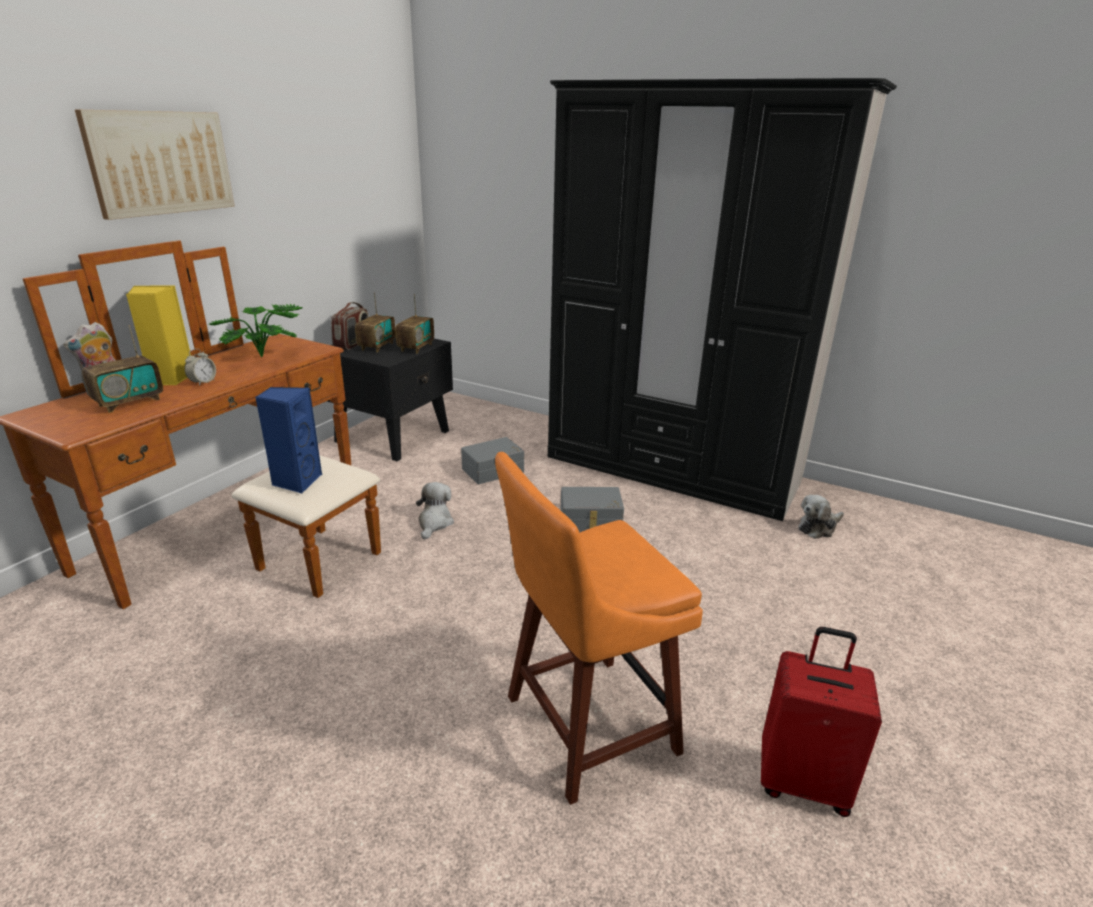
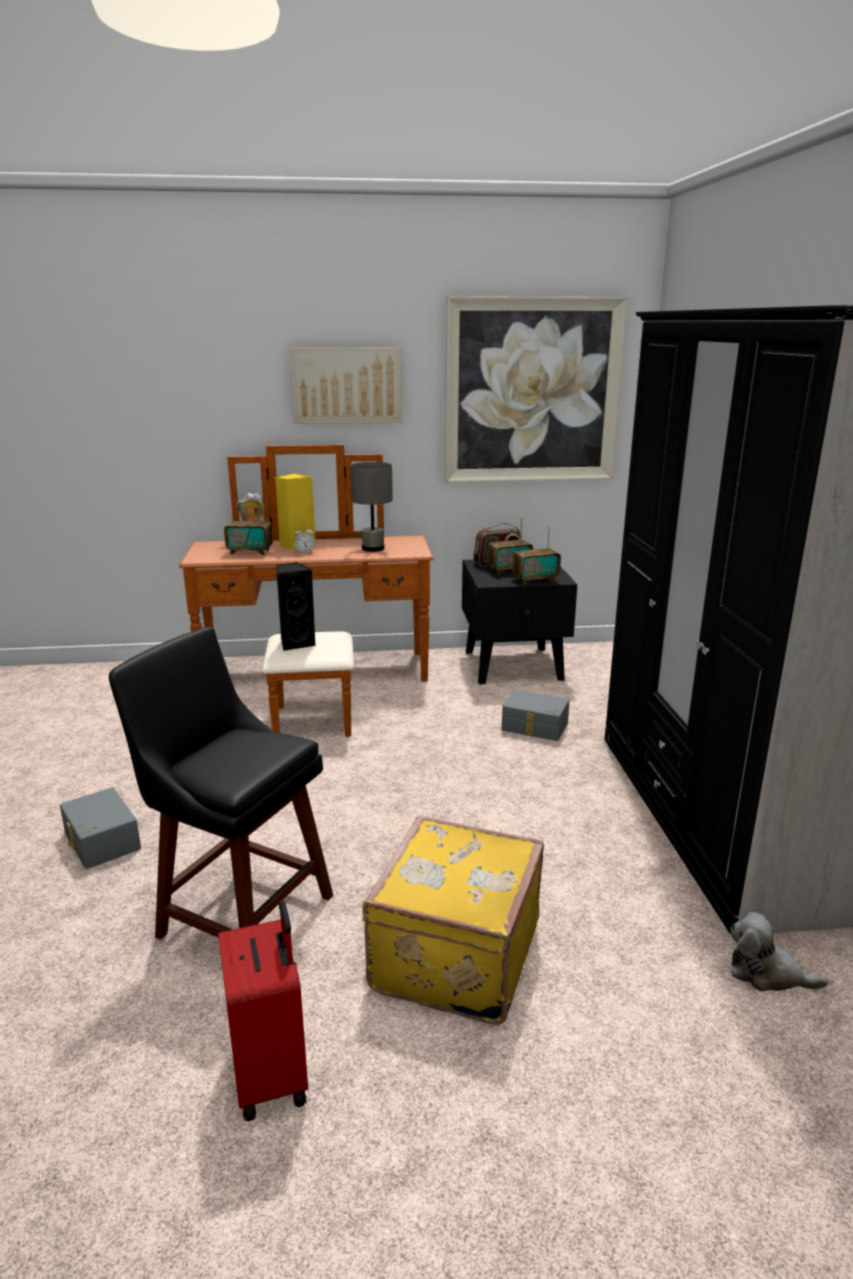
camera: 55 degrees right, 5 degrees down
potted plant [209,304,303,357] -> grey table lamp [350,462,393,552]
blue speaker [255,387,322,494] -> black speaker [276,562,316,651]
plush toy [416,482,454,540] -> none
orange chair [495,452,703,805] -> black chair [109,627,333,940]
grey storage box [560,487,624,532] -> grey storage box moved to [60,787,141,869]
none -> yellow suitcase [362,815,544,1025]
none -> picture [445,296,628,483]

